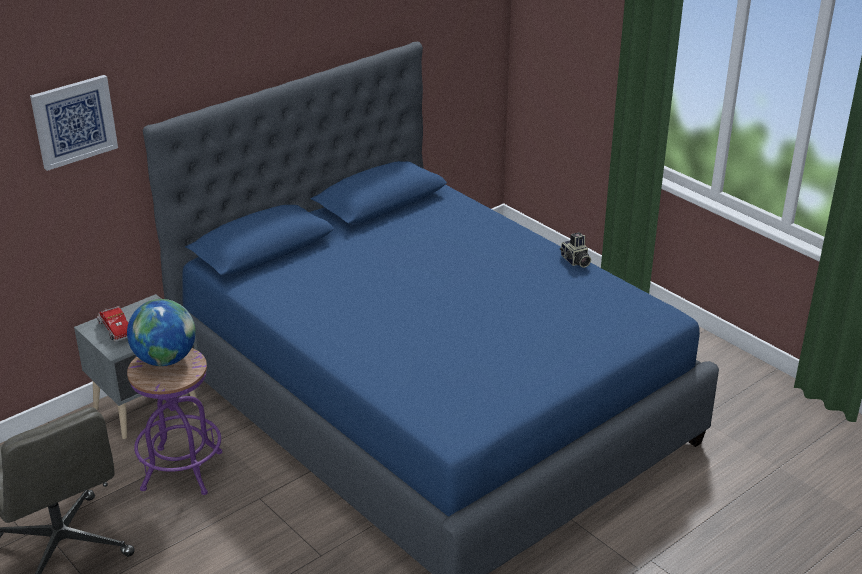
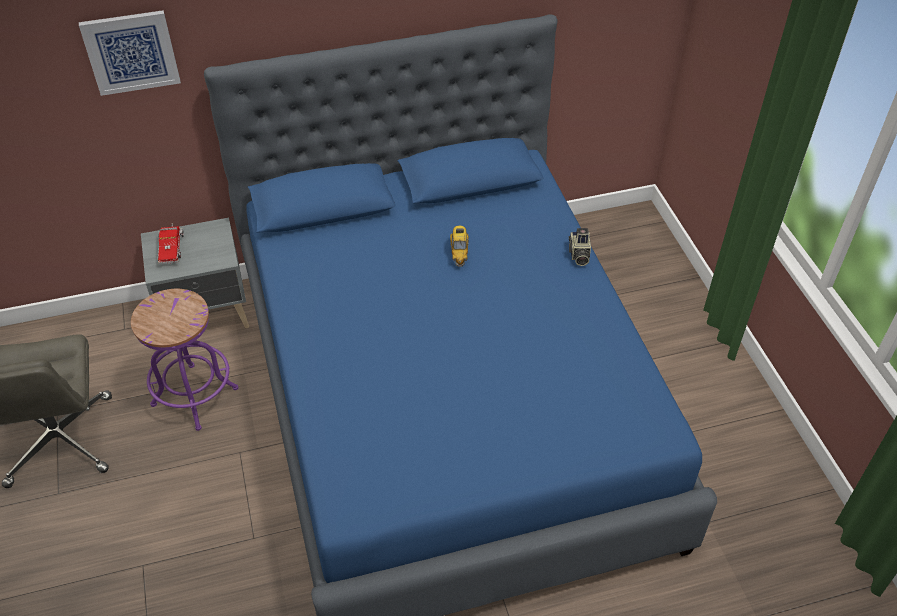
camera: 25 degrees right, 15 degrees up
globe [127,299,196,366] -> none
camera [560,232,591,268] -> camera moved to [569,228,591,266]
none -> toy car [450,226,469,267]

